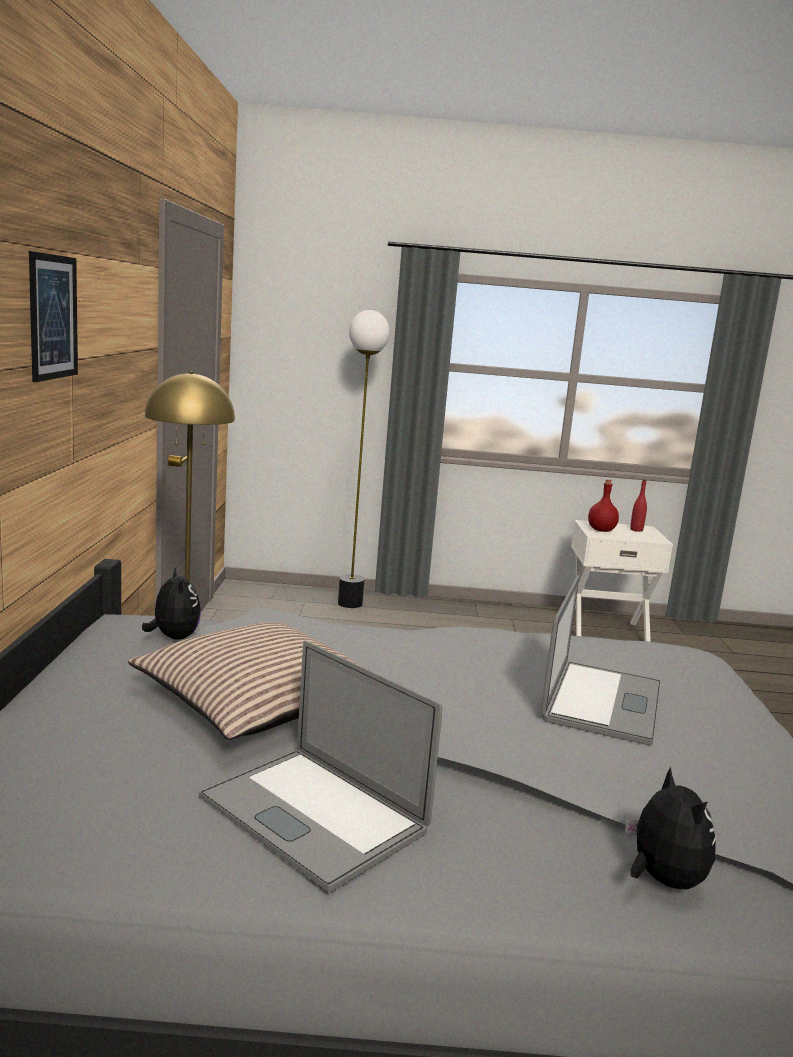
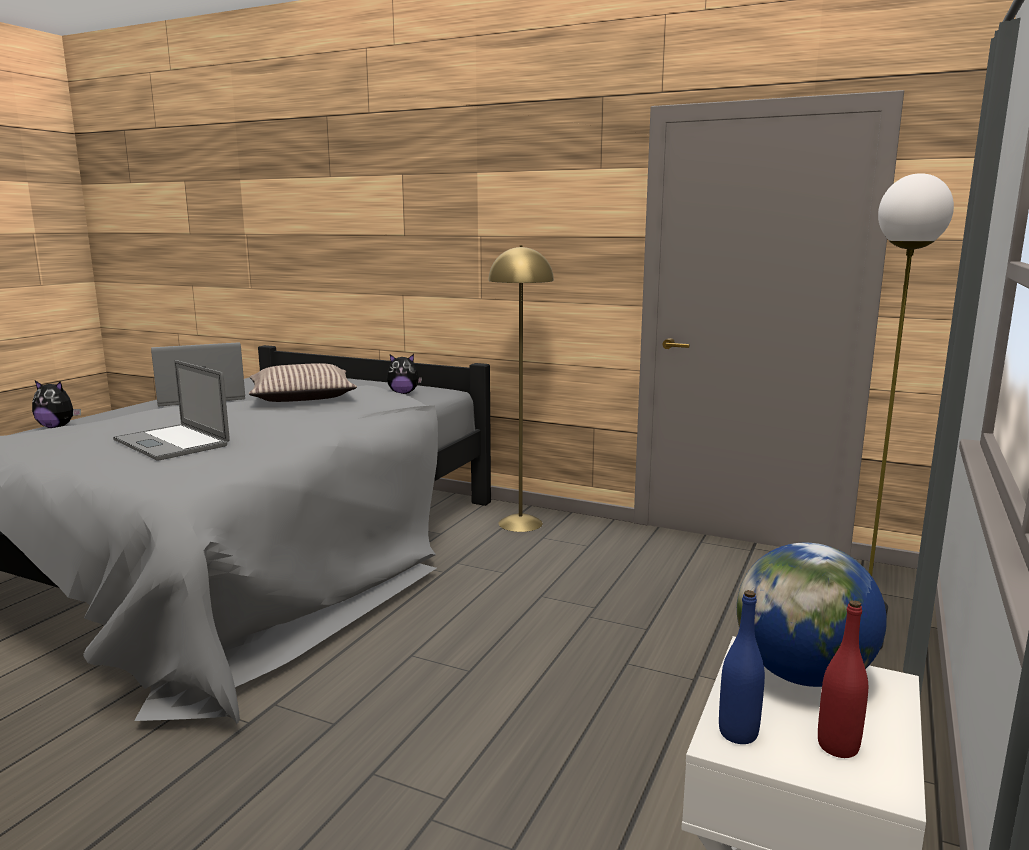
camera: 115 degrees right, 0 degrees up
picture [29,251,78,382] -> none
red bottle [588,479,619,532] -> globe [737,543,887,687]
none -> blue bottle [719,590,765,744]

